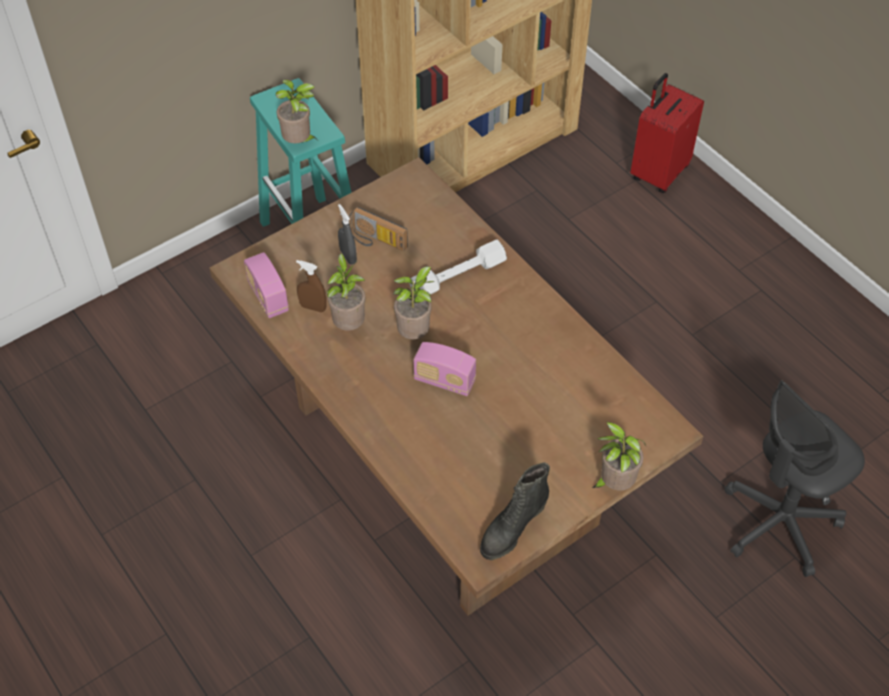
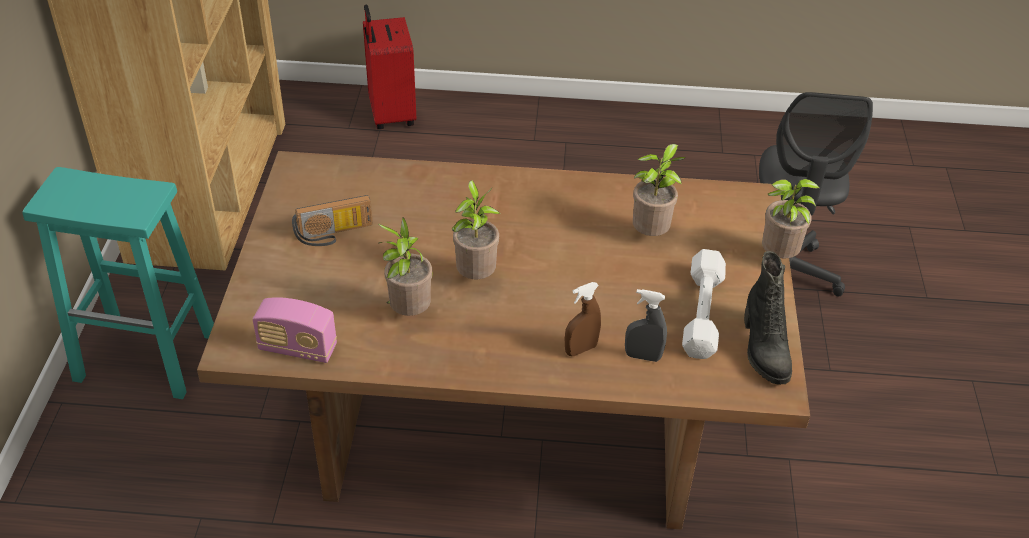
camera: 50 degrees left, 10 degrees down
potted plant [276,79,316,143] -> potted plant moved to [633,144,686,236]
brown spray bottle [296,260,327,312] -> brown spray bottle moved to [565,282,601,356]
grey spray bottle [338,204,357,265] -> grey spray bottle moved to [625,289,667,362]
white dumbbell [409,240,507,294] -> white dumbbell moved to [682,249,726,359]
radio [414,342,476,396] -> none

